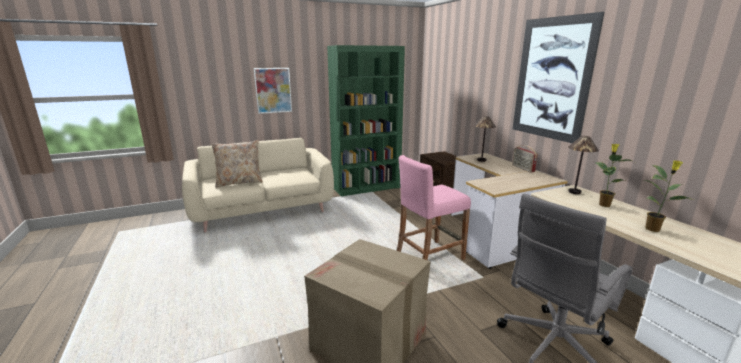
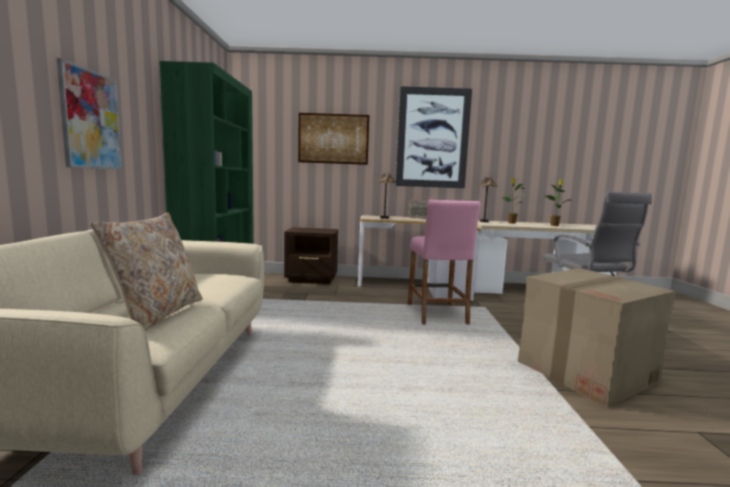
camera: 65 degrees left, 10 degrees down
none -> picture [298,113,369,165]

